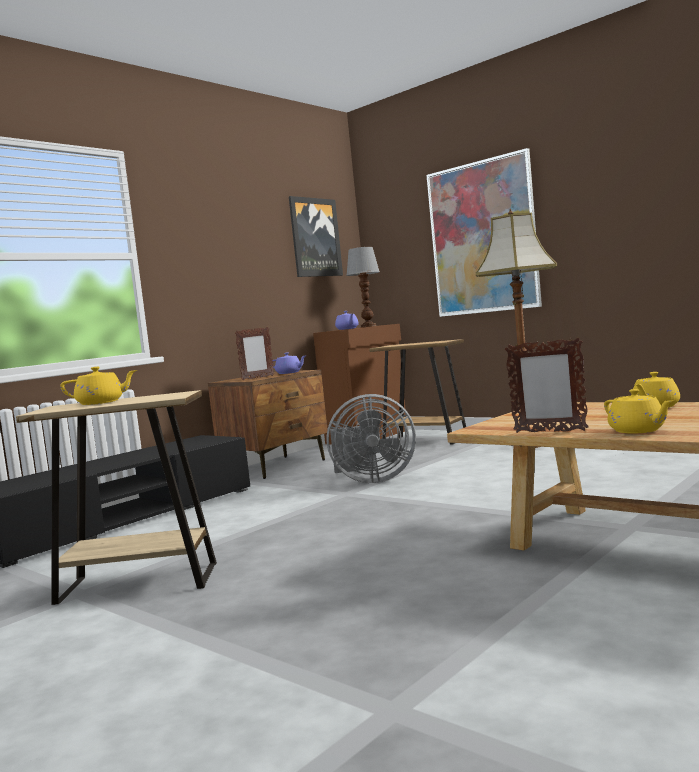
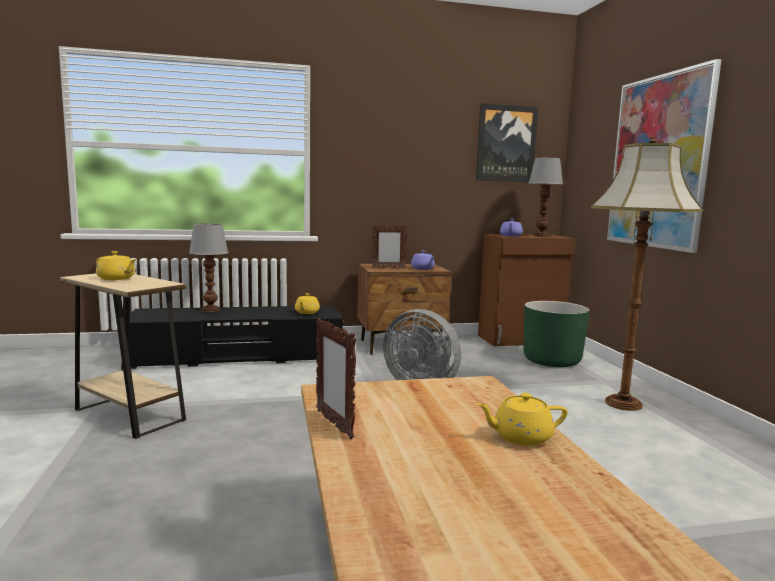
camera: 35 degrees right, 5 degrees up
brown side table [369,339,466,445] -> green planter [524,301,589,367]
yellow teapot [604,389,673,434] -> yellow teapot moved to [295,293,320,314]
none -> table lamp [189,223,229,312]

